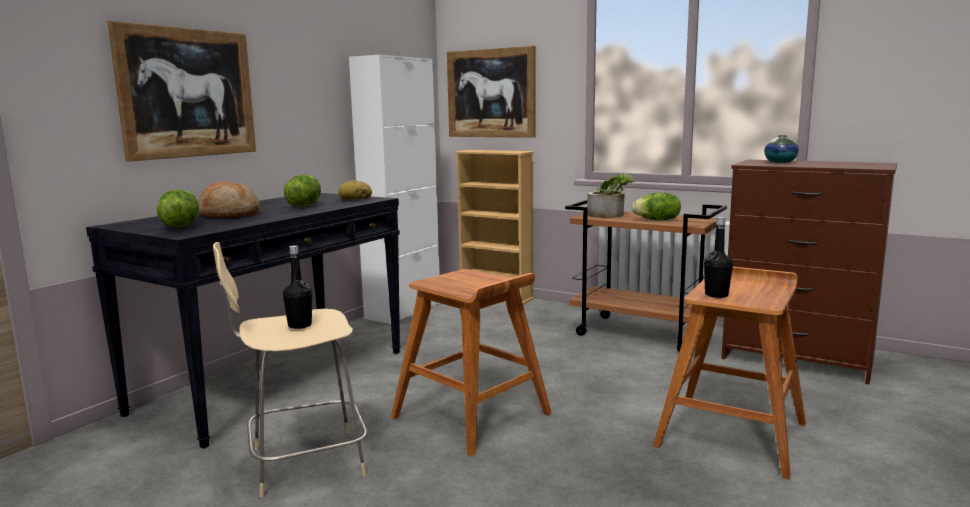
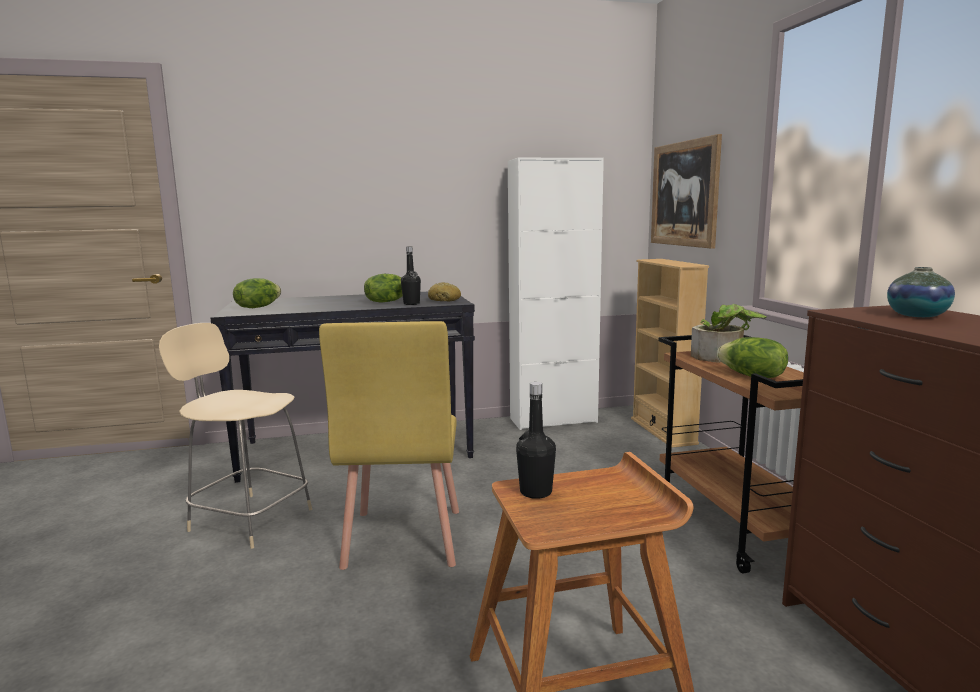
camera: 45 degrees right, 0 degrees up
picture [107,21,256,162] -> none
bread [198,181,260,218] -> none
black bottle [283,245,312,329] -> black bottle moved to [401,246,421,305]
brown stool [391,269,552,456] -> yellow chair [319,321,459,570]

